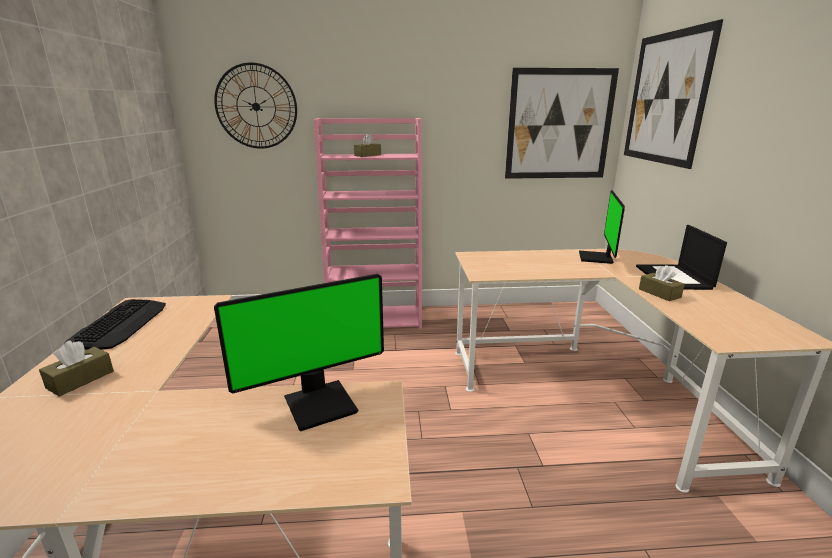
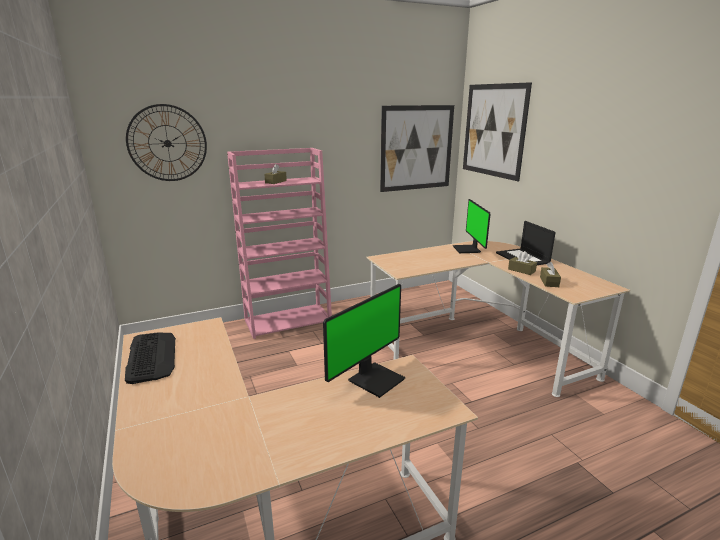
camera: 20 degrees left, 0 degrees up
brown tissue box [39,341,114,397] -> brown tissue box moved to [540,262,561,287]

